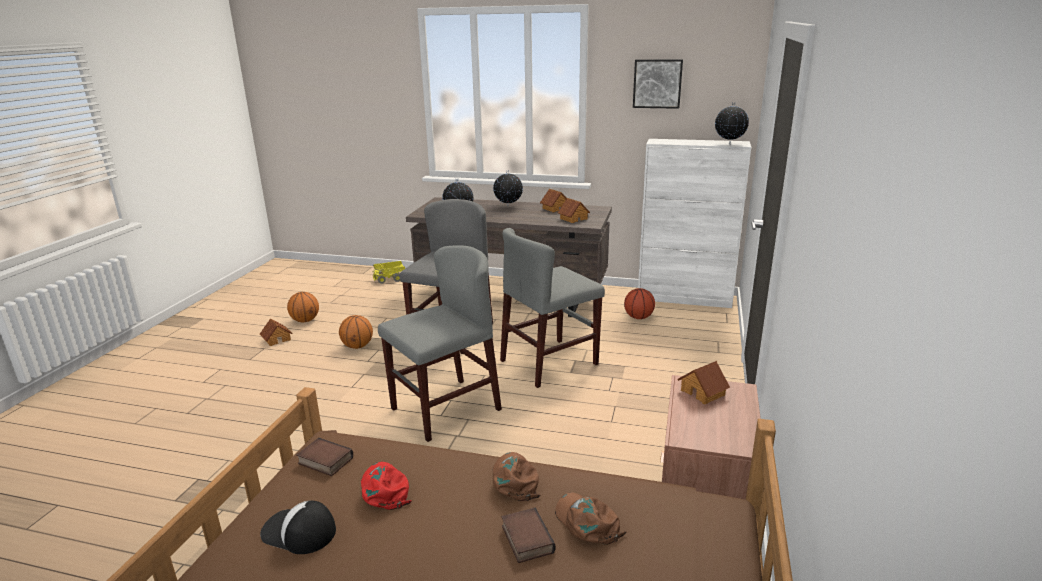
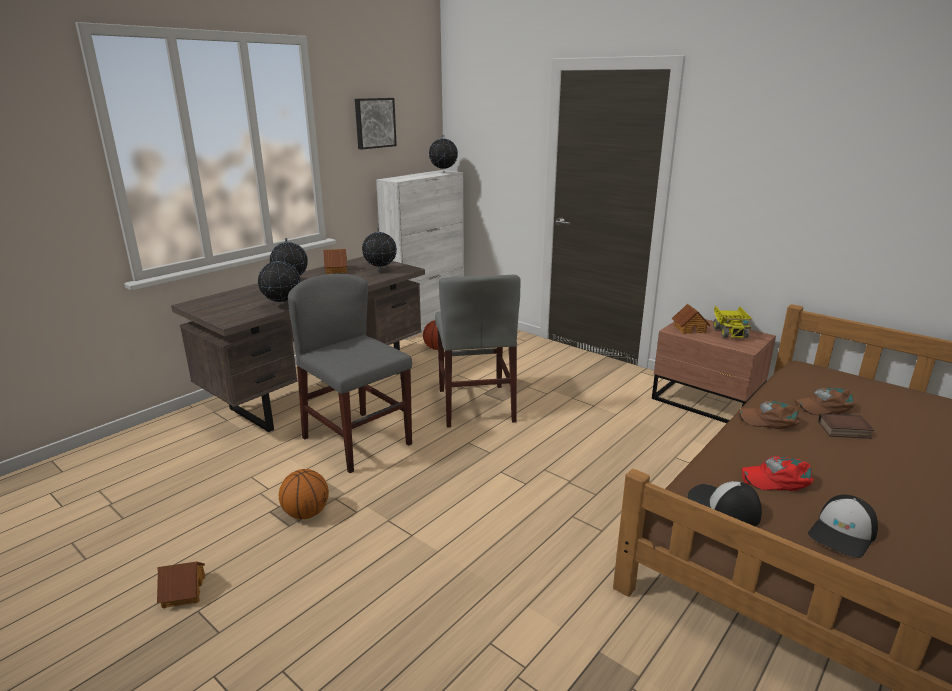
camera: 65 degrees left, 0 degrees up
basketball [287,292,319,323] -> none
book [296,438,353,476] -> cap [687,481,762,526]
toy truck [372,261,405,284] -> toy truck moved to [713,306,752,339]
grey chair [378,245,502,442] -> none
toy house [558,198,590,223] -> globe [362,229,397,271]

